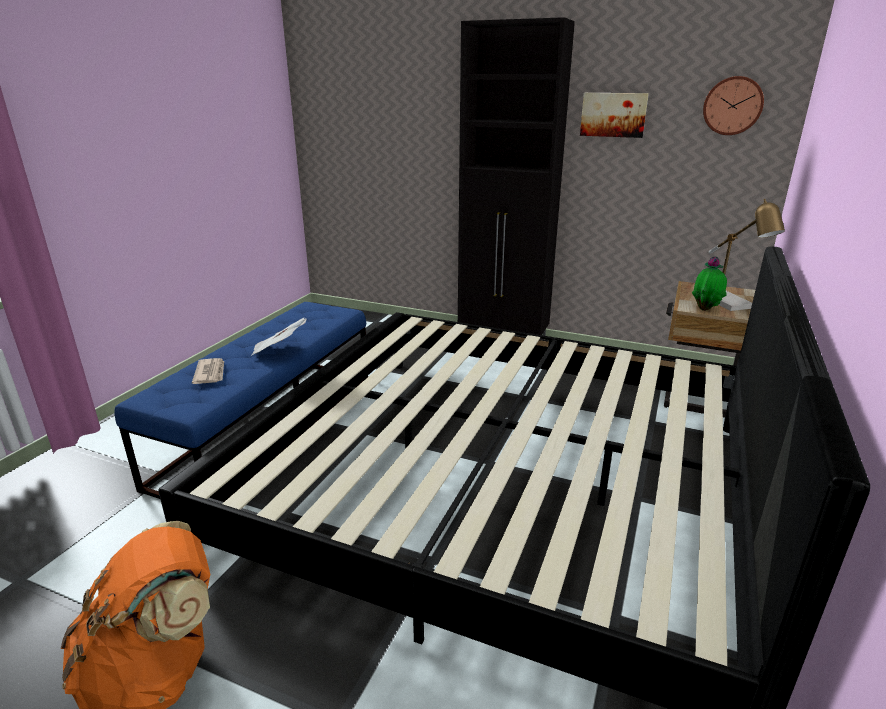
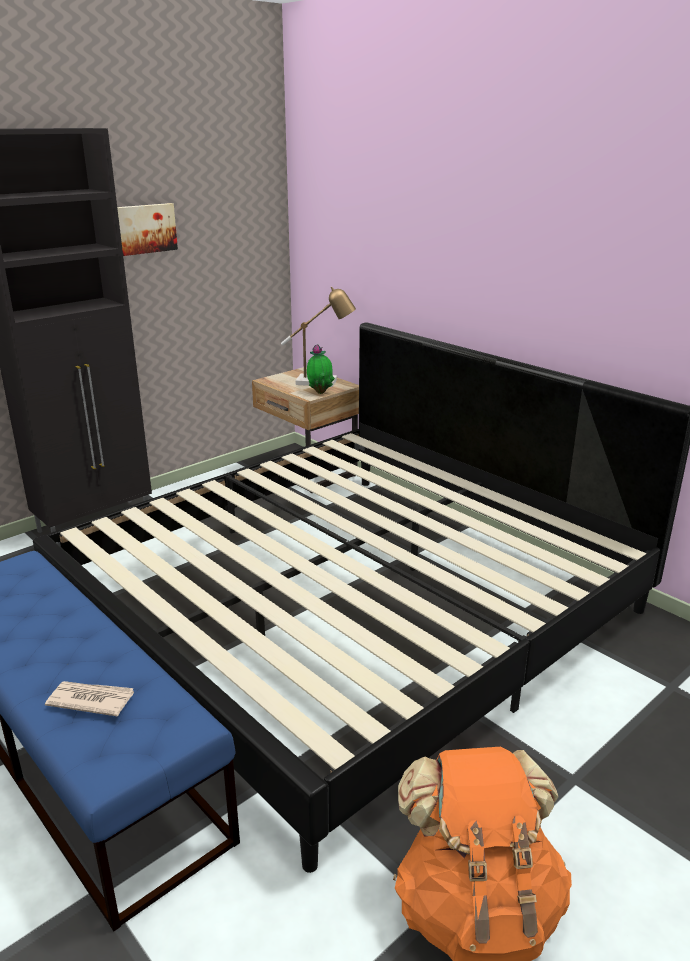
camera: 65 degrees left, 0 degrees up
newspaper [251,317,307,356] -> none
wall clock [703,76,764,135] -> none

